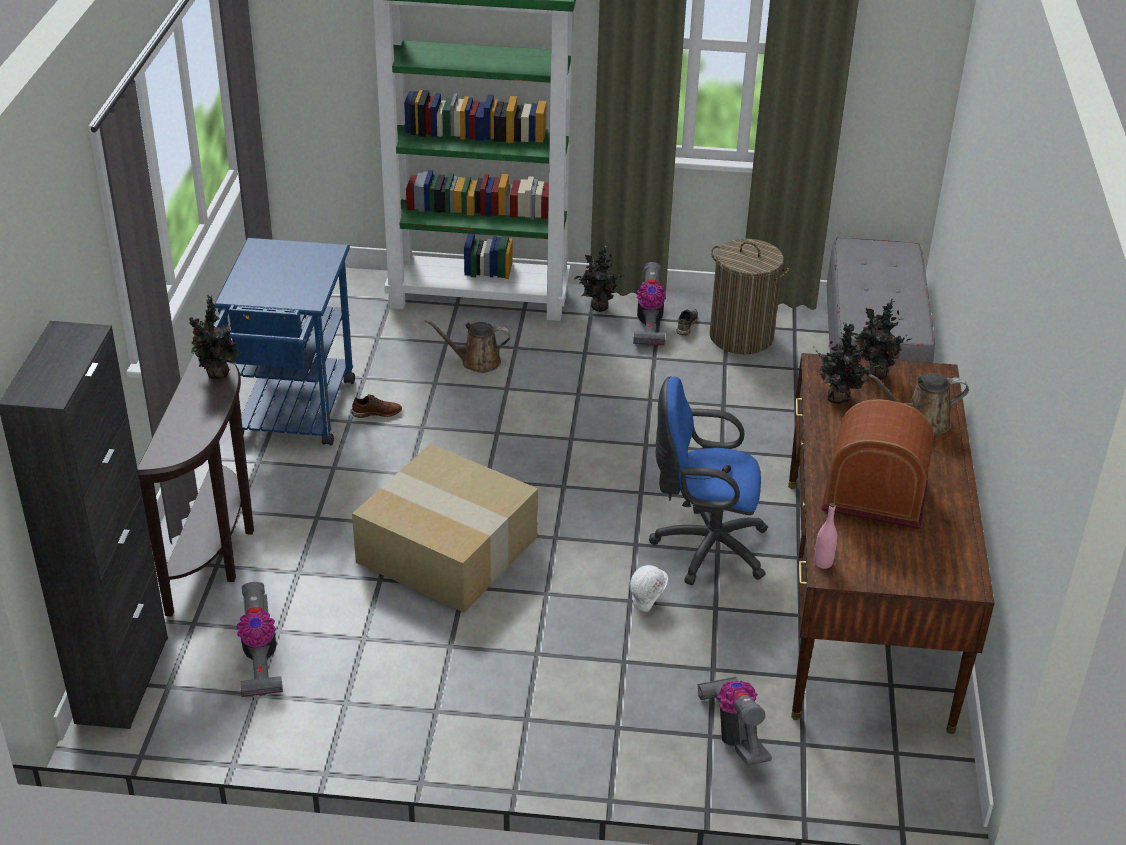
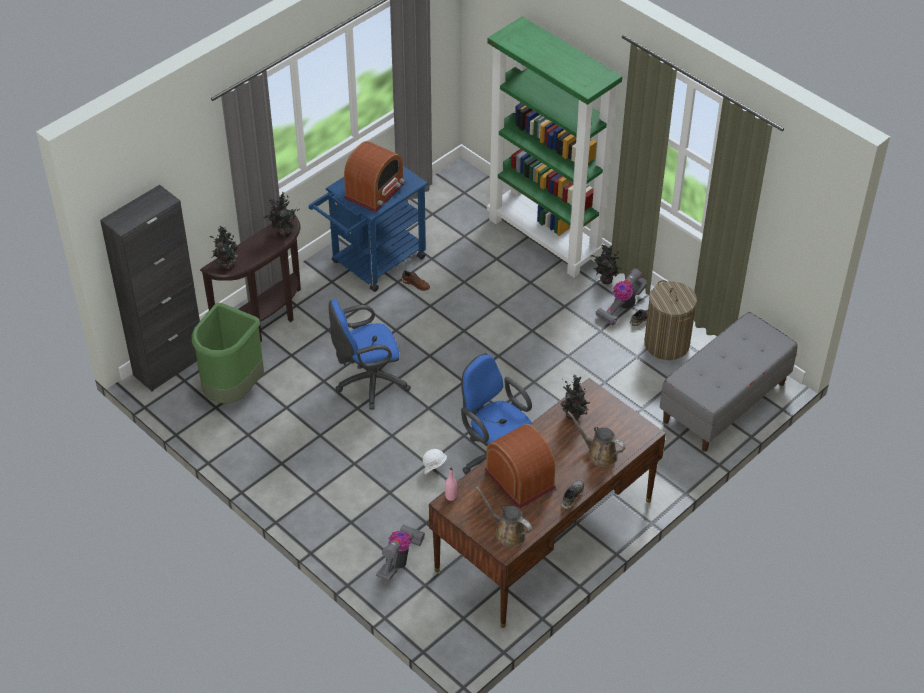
camera: 40 degrees right, 10 degrees up
vacuum cleaner [236,582,283,697] -> green trash can [192,303,264,403]
cardboard box [352,444,538,613] -> blue office chair [329,299,411,409]
brown watering can [425,319,511,373] -> brown watering can moved to [476,486,532,547]
potted plant [851,299,915,379] -> potted plant moved to [210,226,239,270]
none -> radio [344,141,406,213]
none -> grey shoe [561,480,584,510]

